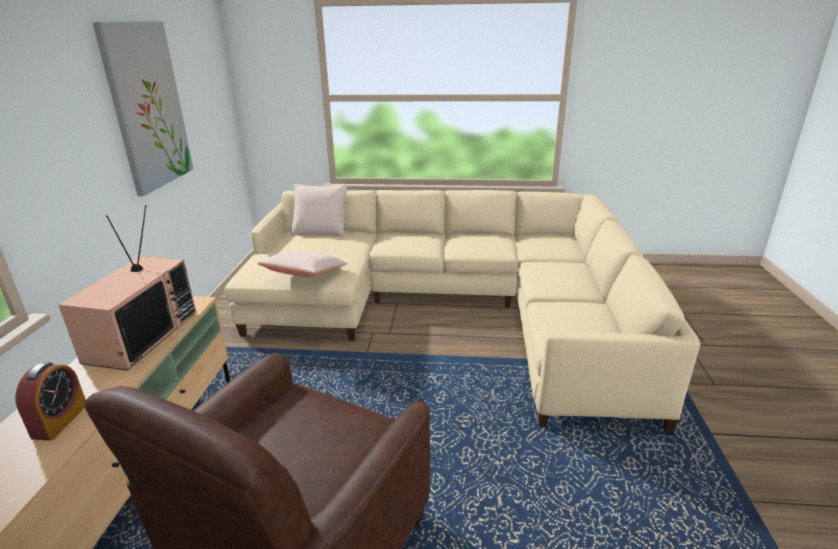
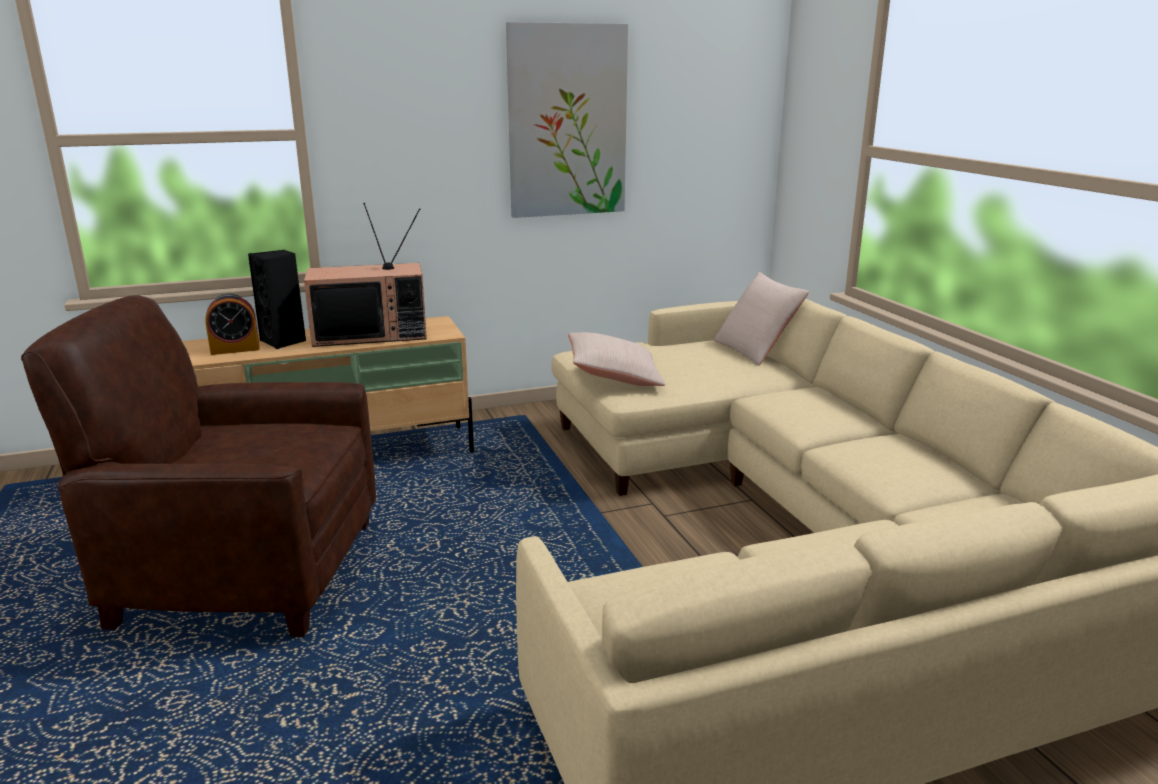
camera: 65 degrees right, 5 degrees down
none -> black speaker [248,250,306,349]

